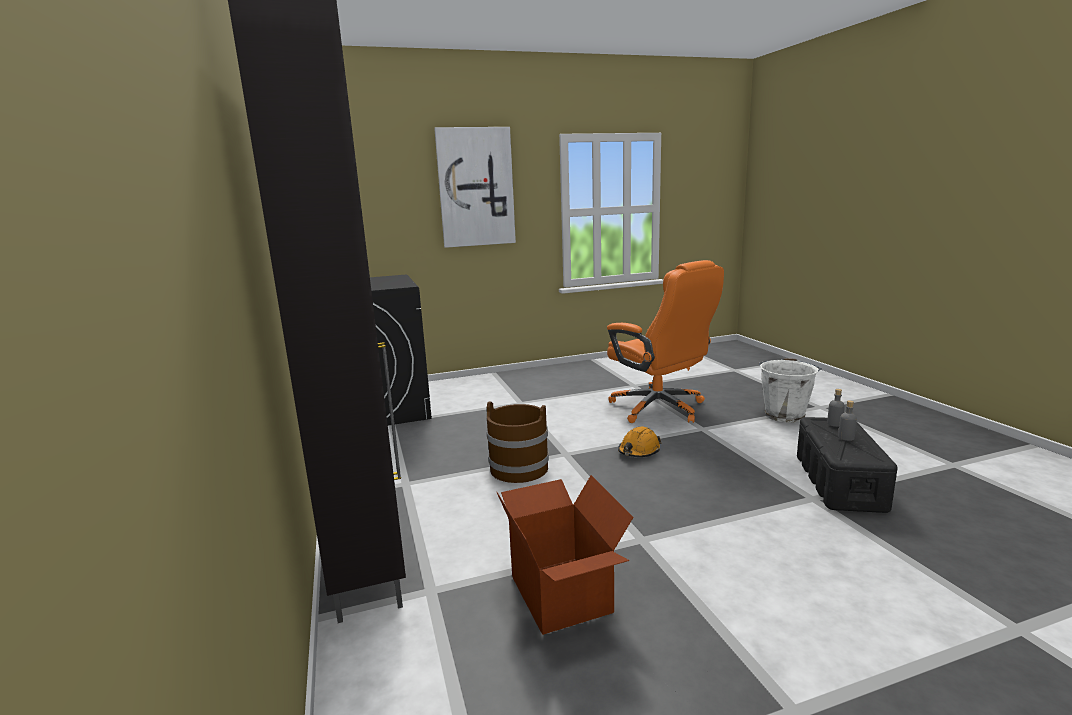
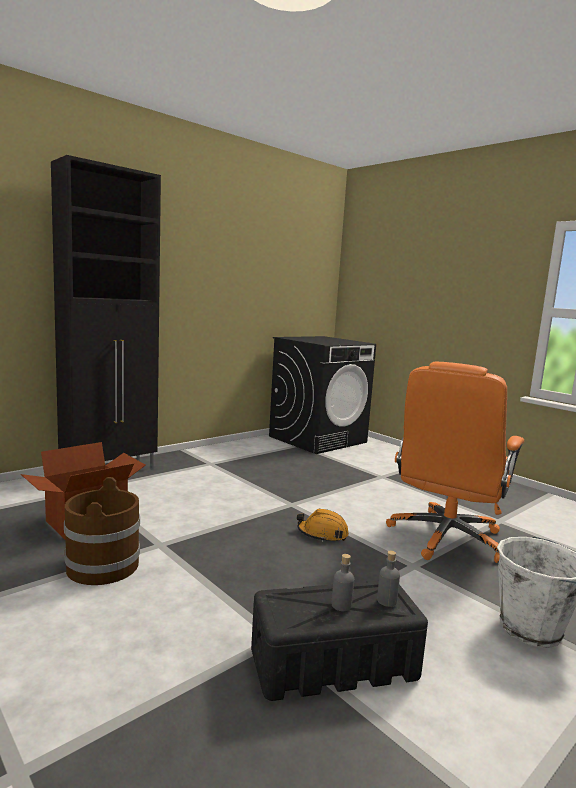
camera: 65 degrees right, 5 degrees down
picture [434,127,516,248] -> none
brown bucket [487,401,549,483] -> brown bucket moved to [64,477,140,585]

